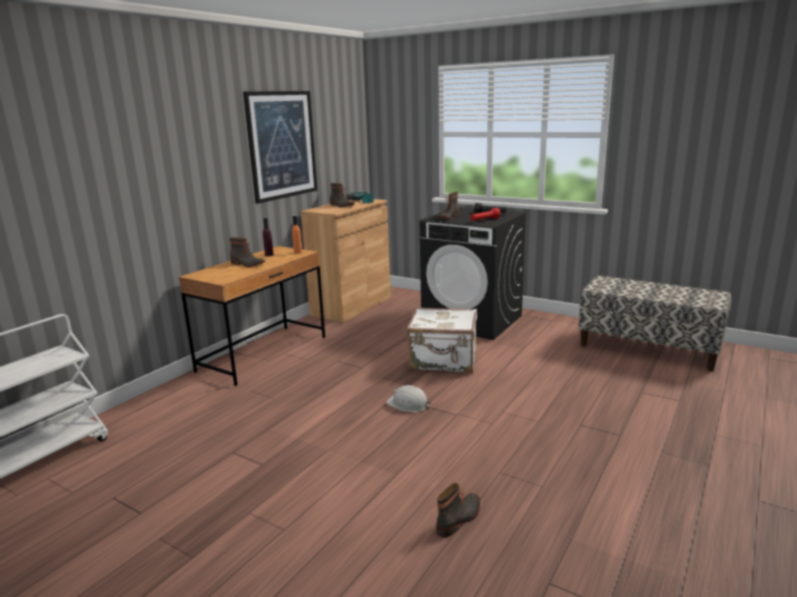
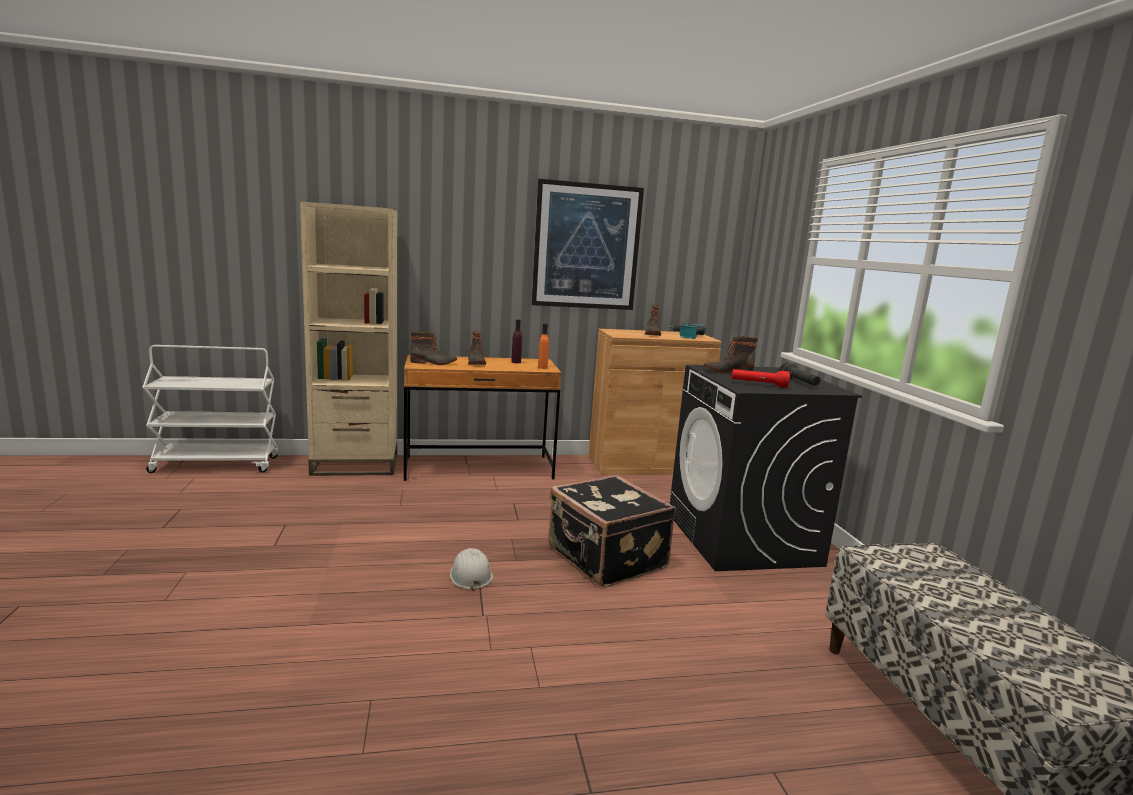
camera: 45 degrees right, 5 degrees down
white suitcase [407,307,477,372] -> black suitcase [548,475,676,587]
boot [436,483,480,538] -> boot moved to [410,332,457,365]
none -> beige bookcase [300,201,397,476]

